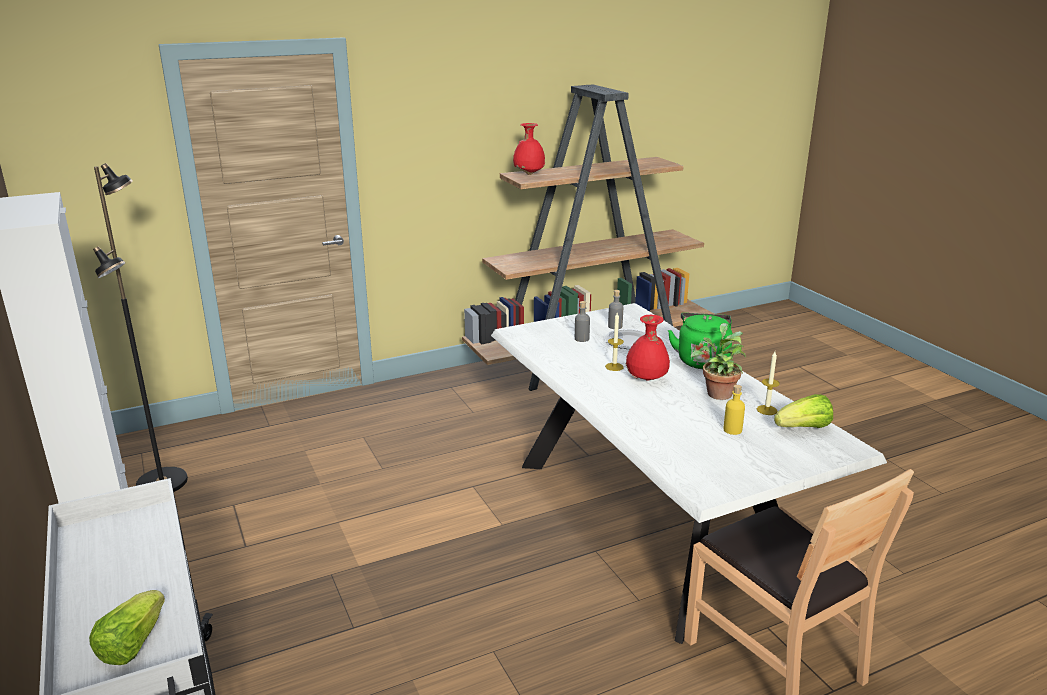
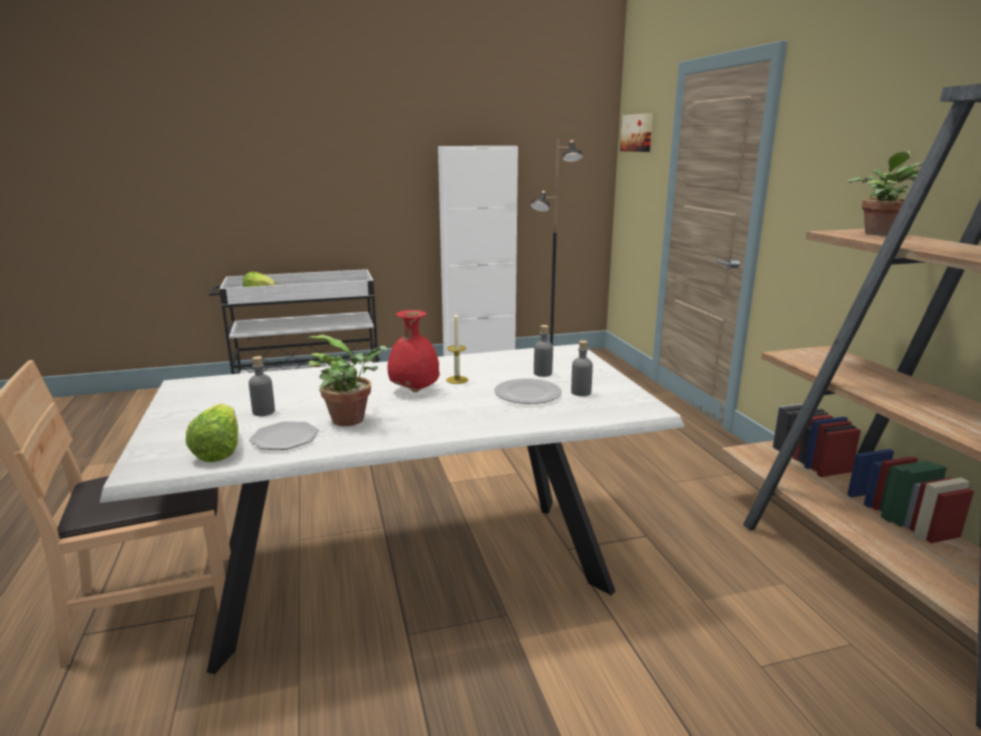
camera: 100 degrees right, 5 degrees down
red vase [513,123,545,175] -> potted plant [848,151,923,236]
green kettle [668,313,732,369] -> none
yellow bottle [723,385,745,435] -> grey bottle [249,356,275,416]
candle [757,352,780,415] -> plate [249,421,319,450]
none -> picture [620,113,653,152]

